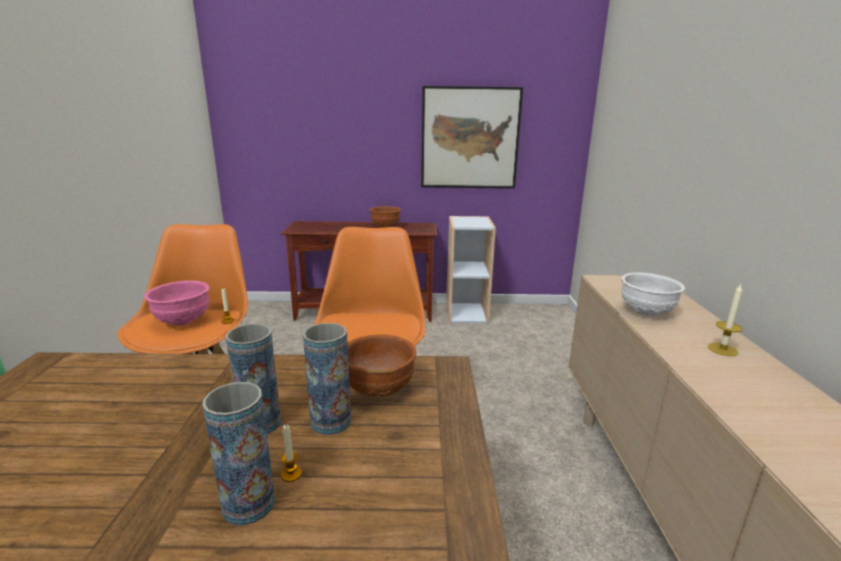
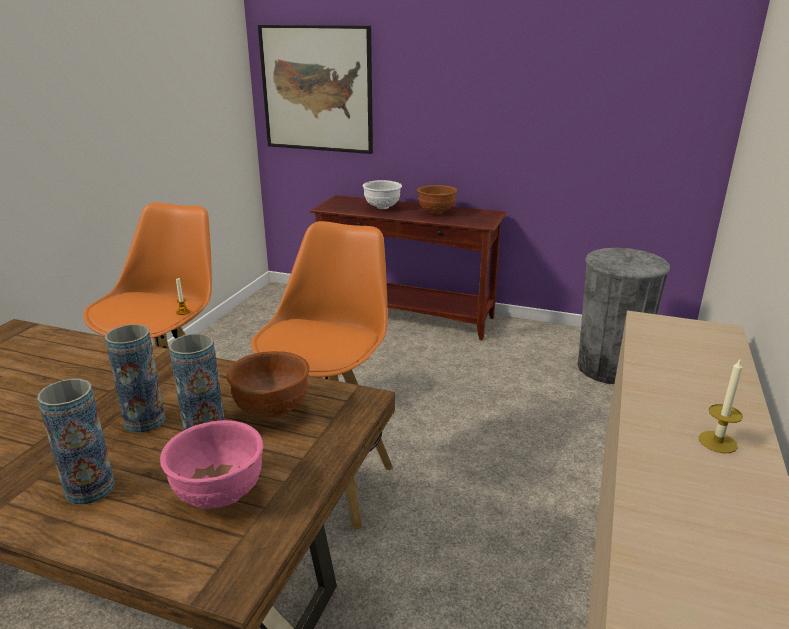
camera: 20 degrees right, 5 degrees up
pink bowl [144,280,210,326] -> pink bowl moved to [160,420,263,509]
candle [281,424,302,482] -> none
picture [421,86,523,189] -> picture moved to [258,25,373,154]
bookcase [446,216,496,323] -> none
white bowl [621,272,685,316] -> white bowl moved to [362,180,402,209]
none -> grey trash can [578,248,670,384]

